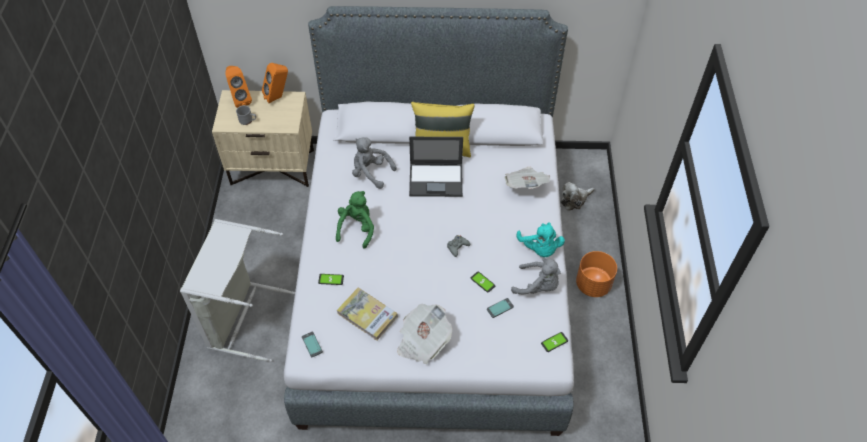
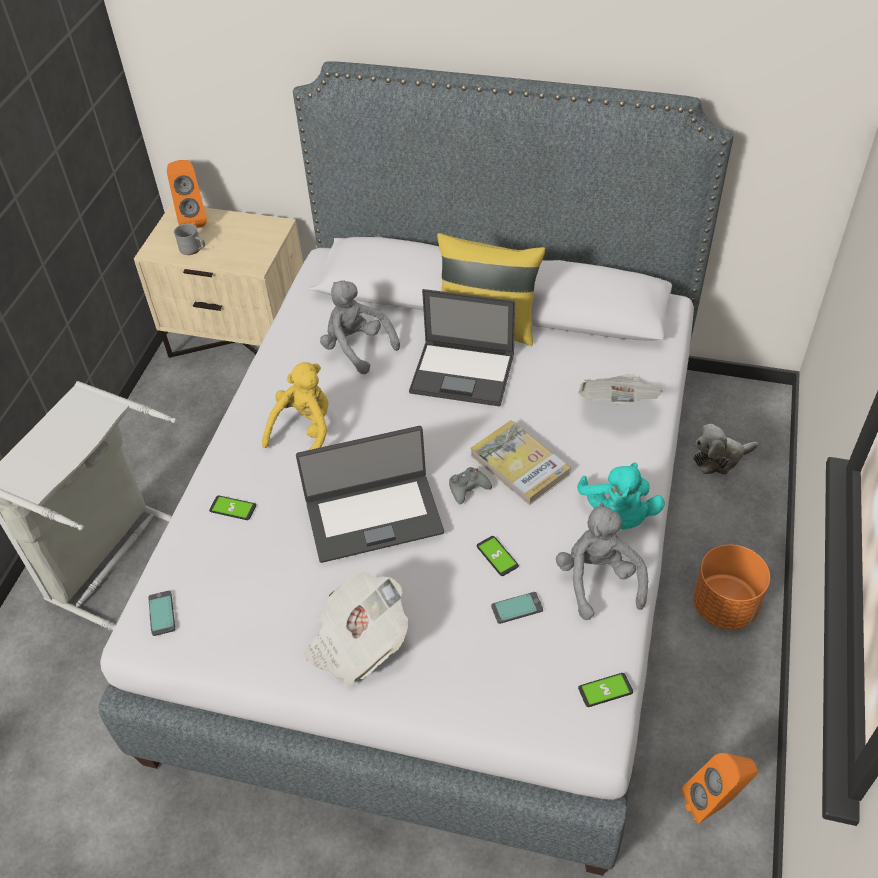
camera: 15 degrees right, 5 degrees down
orange speaker [262,63,288,103] -> orange speaker moved to [682,753,758,824]
green plush toy [336,191,374,249] -> yellow plush toy [262,362,328,450]
book [337,288,398,341] -> book moved to [470,420,571,505]
grey plush toy [511,258,561,294] -> grey plush toy turned 135 degrees counterclockwise [556,503,648,620]
none -> laptop [296,426,444,563]

